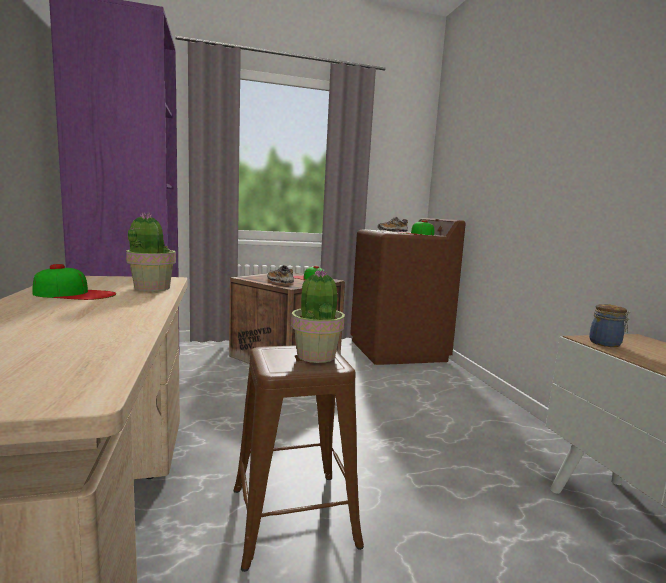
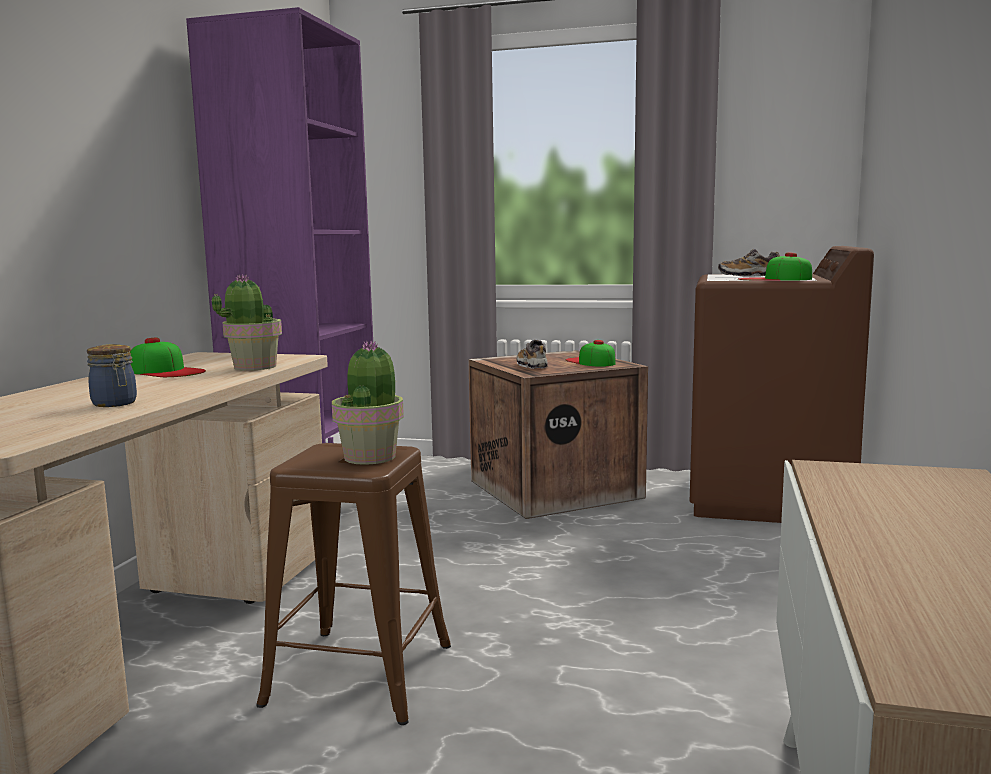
camera: 30 degrees right, 0 degrees up
jar [589,304,631,347] -> jar moved to [87,344,137,407]

